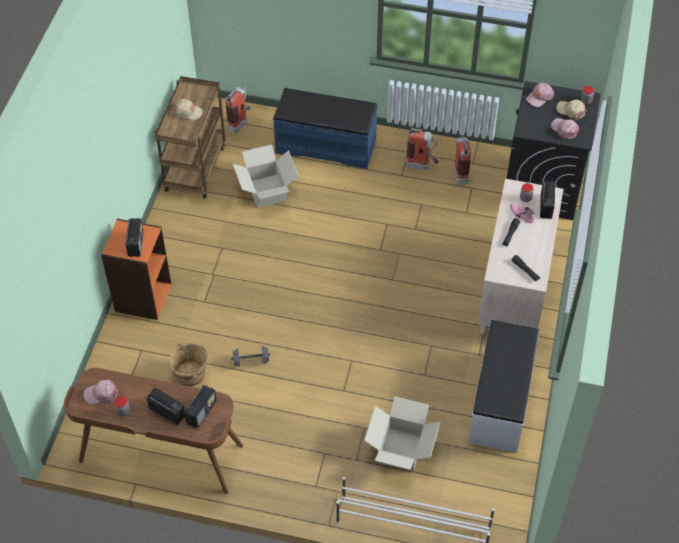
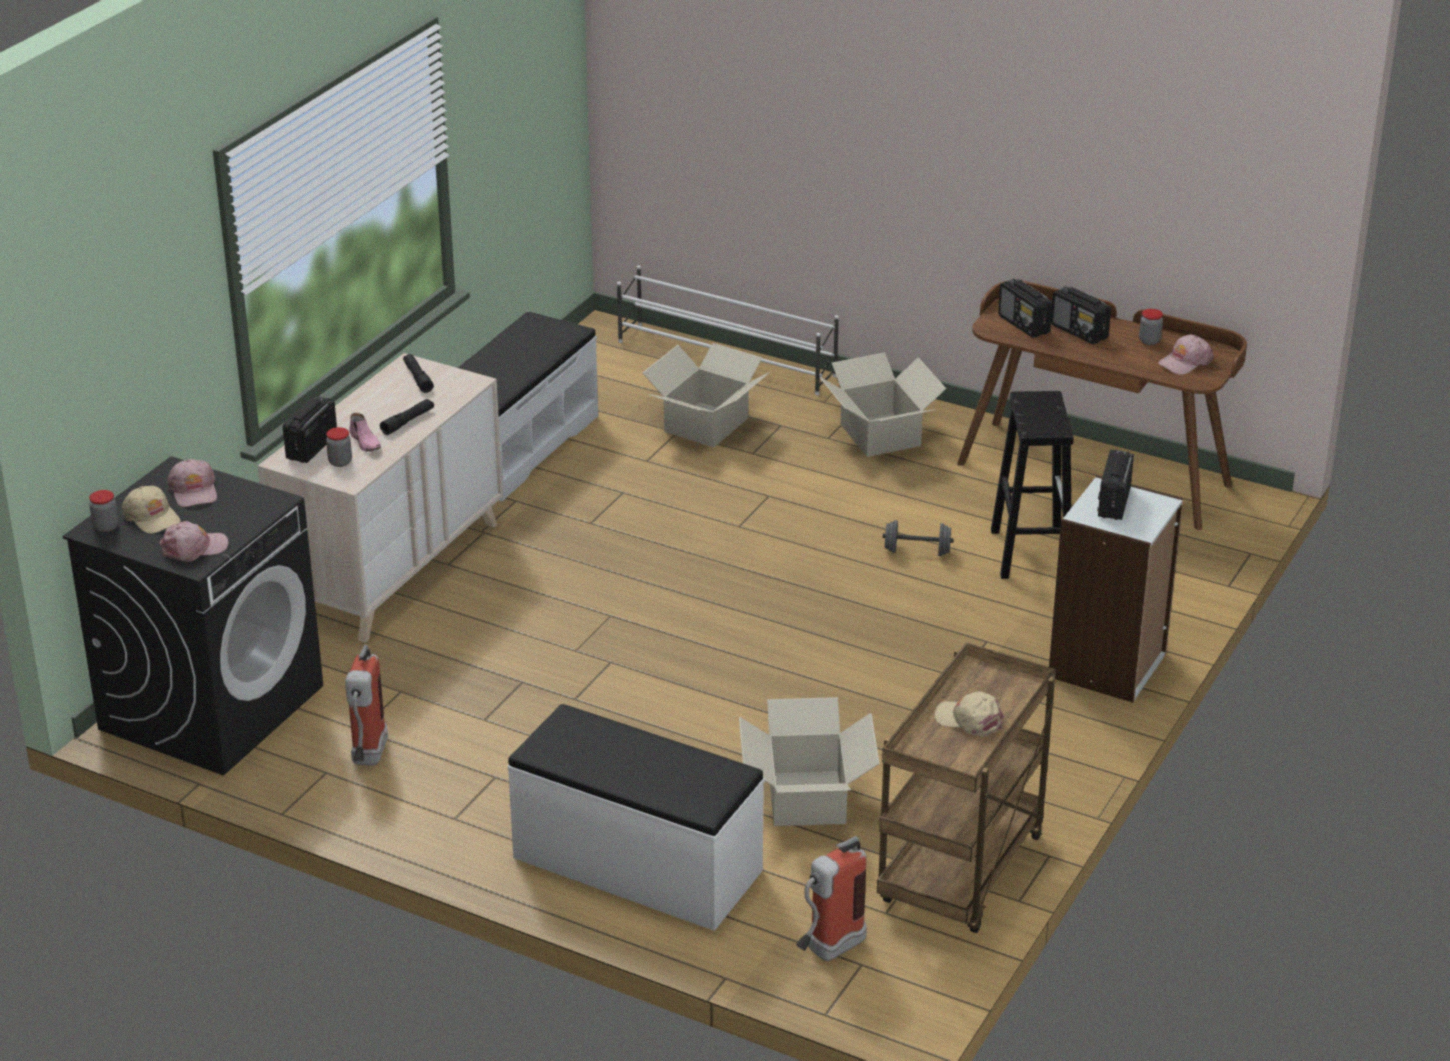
camera: 165 degrees left, 20 degrees down
pink cap [83,380,118,404] -> pink cap turned 135 degrees clockwise [1158,335,1214,375]
orange bookcase [101,219,171,320] -> white bookcase [1049,476,1184,703]
brown bucket [169,344,208,387] -> black stool [991,391,1074,579]
radio [184,385,217,428] -> radio turned 75 degrees counterclockwise [998,279,1052,338]
blue bench [273,88,377,169] -> white bench [508,704,765,931]
fire extinguisher [406,128,439,171] -> none
none -> cardboard box [819,353,946,457]

